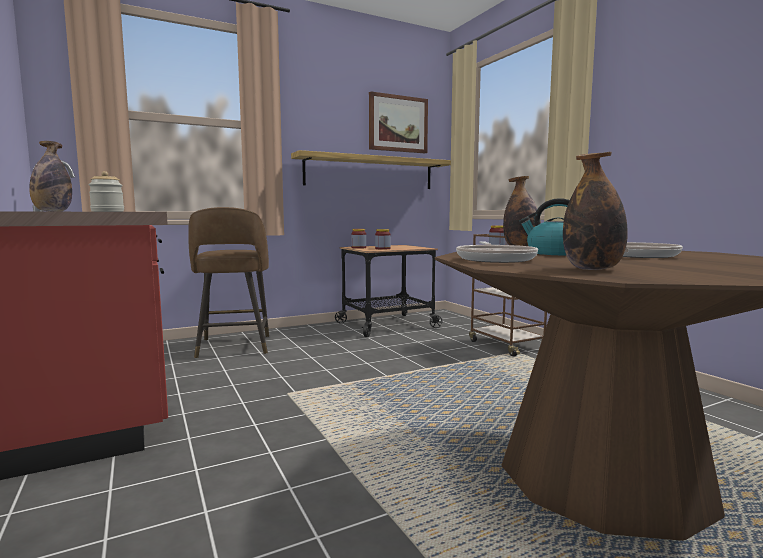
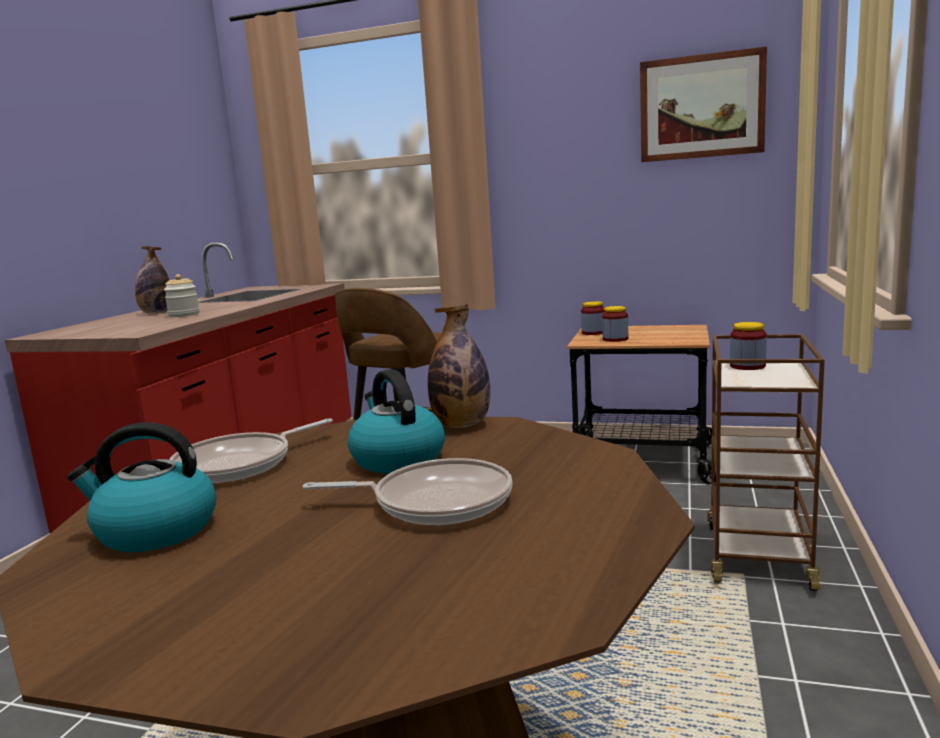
camera: 45 degrees right, 5 degrees up
shelf [291,150,451,189] -> none
bottle [563,152,628,270] -> kettle [67,422,216,552]

